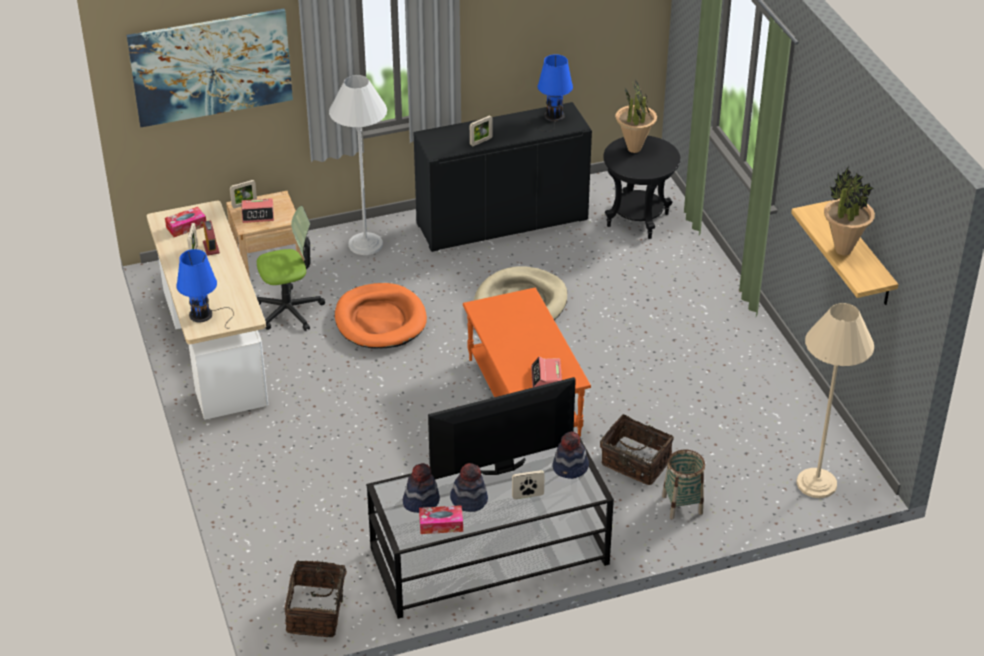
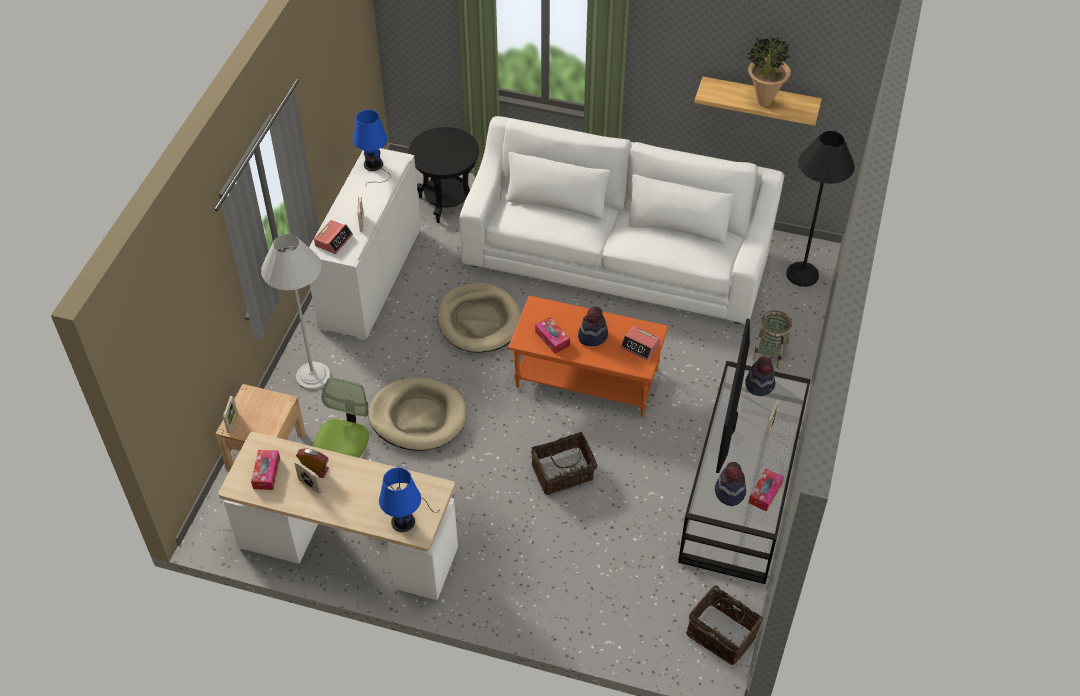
camera: 55 degrees left, 10 degrees up
picture [127,9,293,127] -> none
alarm clock [241,198,274,223] -> alarm clock moved to [314,220,353,254]
orange dog bed [335,283,427,348] -> beige dog bed [368,377,466,451]
black cabinet [413,102,592,252] -> white cabinet [309,148,421,341]
hat [450,463,488,512] -> hat moved to [578,306,608,346]
basket [600,414,674,485] -> basket moved to [531,432,597,495]
potted plant [615,79,657,153] -> none
beige floor lamp [796,303,874,498] -> black floor lamp [786,131,855,287]
none -> white sofa [460,116,785,324]
none -> tissue box [535,317,570,354]

